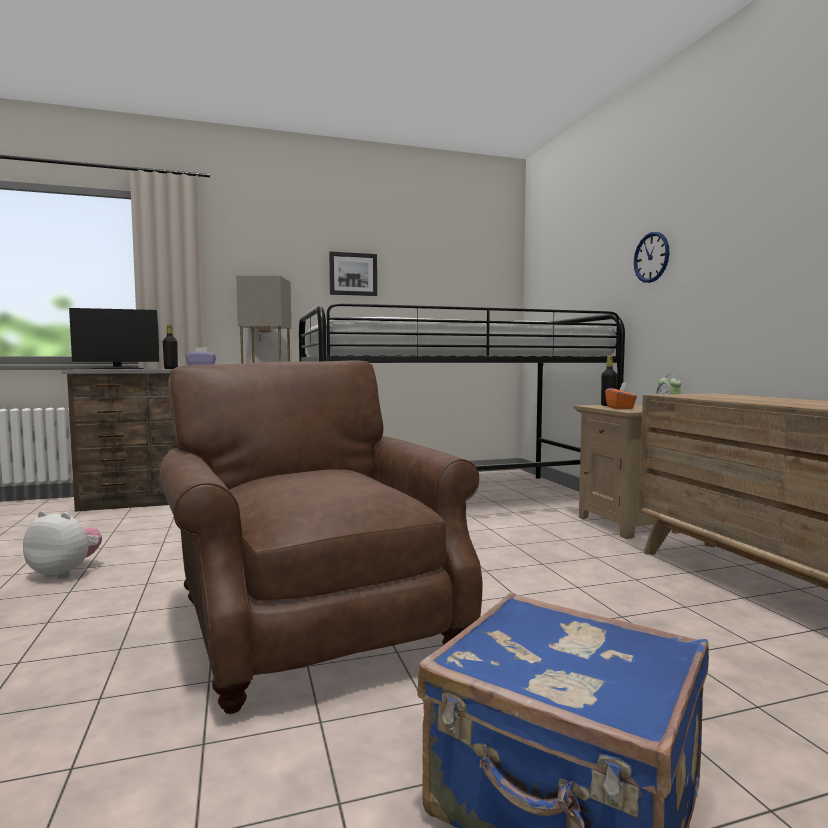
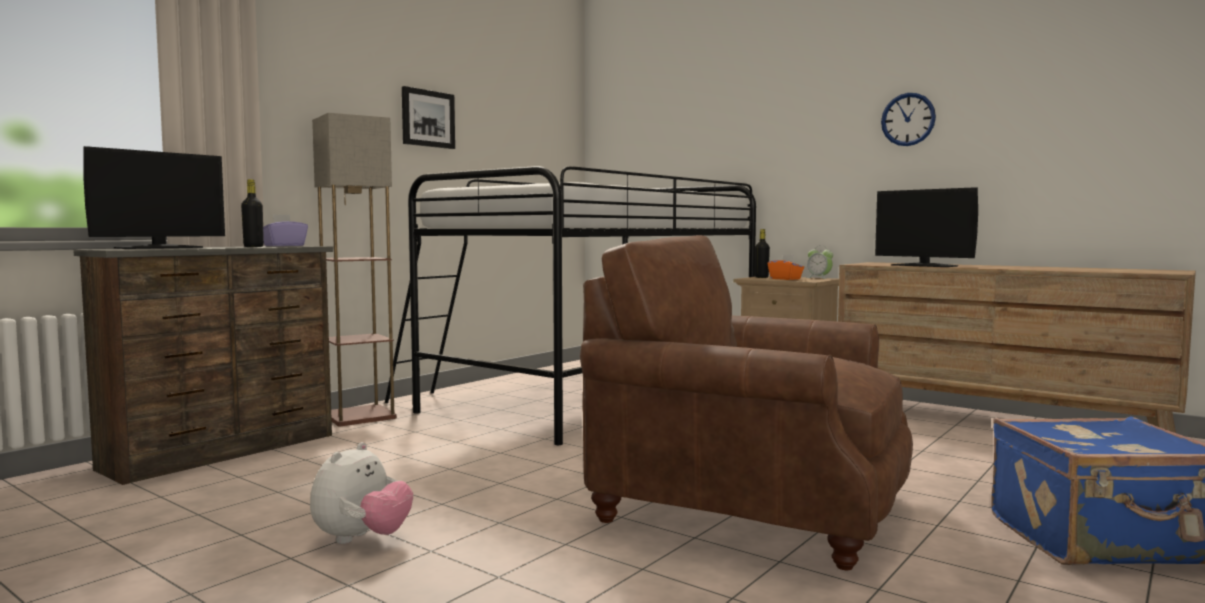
camera: 35 degrees left, 0 degrees up
plush toy [23,511,102,579] -> plush toy turned 135 degrees clockwise [310,442,413,544]
wall clock [634,232,670,283] -> wall clock moved to [881,93,936,146]
none -> monitor [875,187,978,267]

